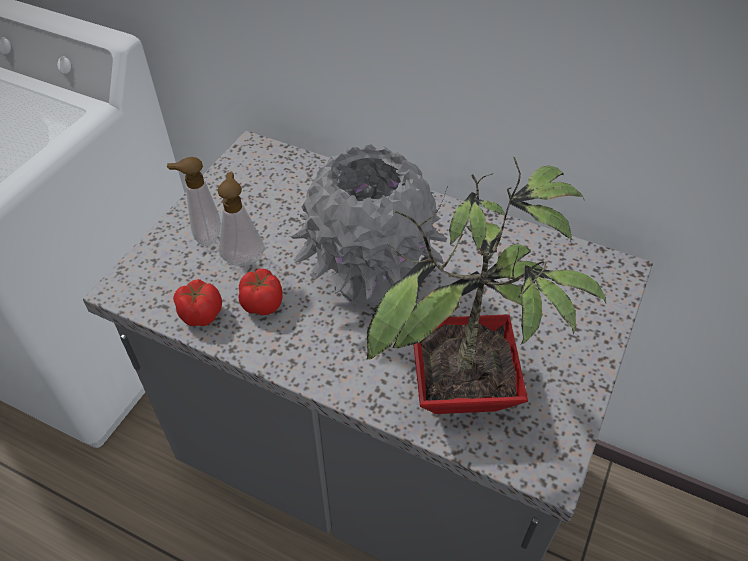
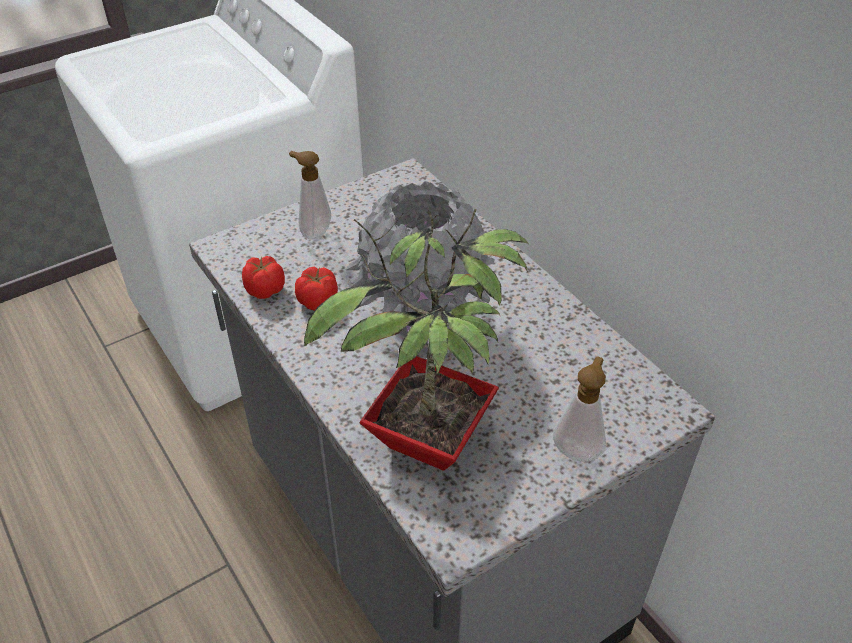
camera: 30 degrees right, 5 degrees down
soap dispenser [217,172,265,266] -> soap dispenser moved to [553,356,606,462]

